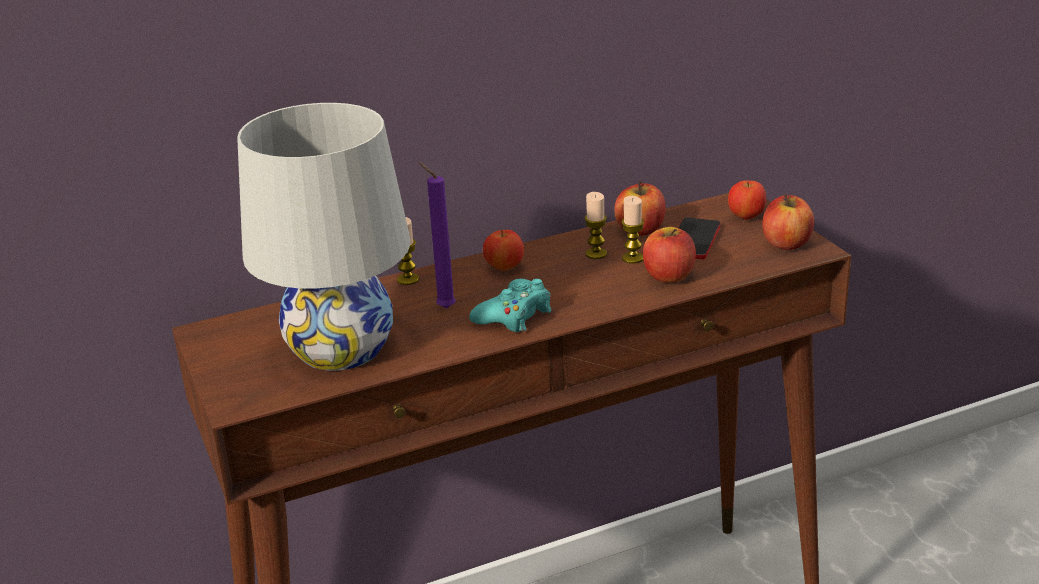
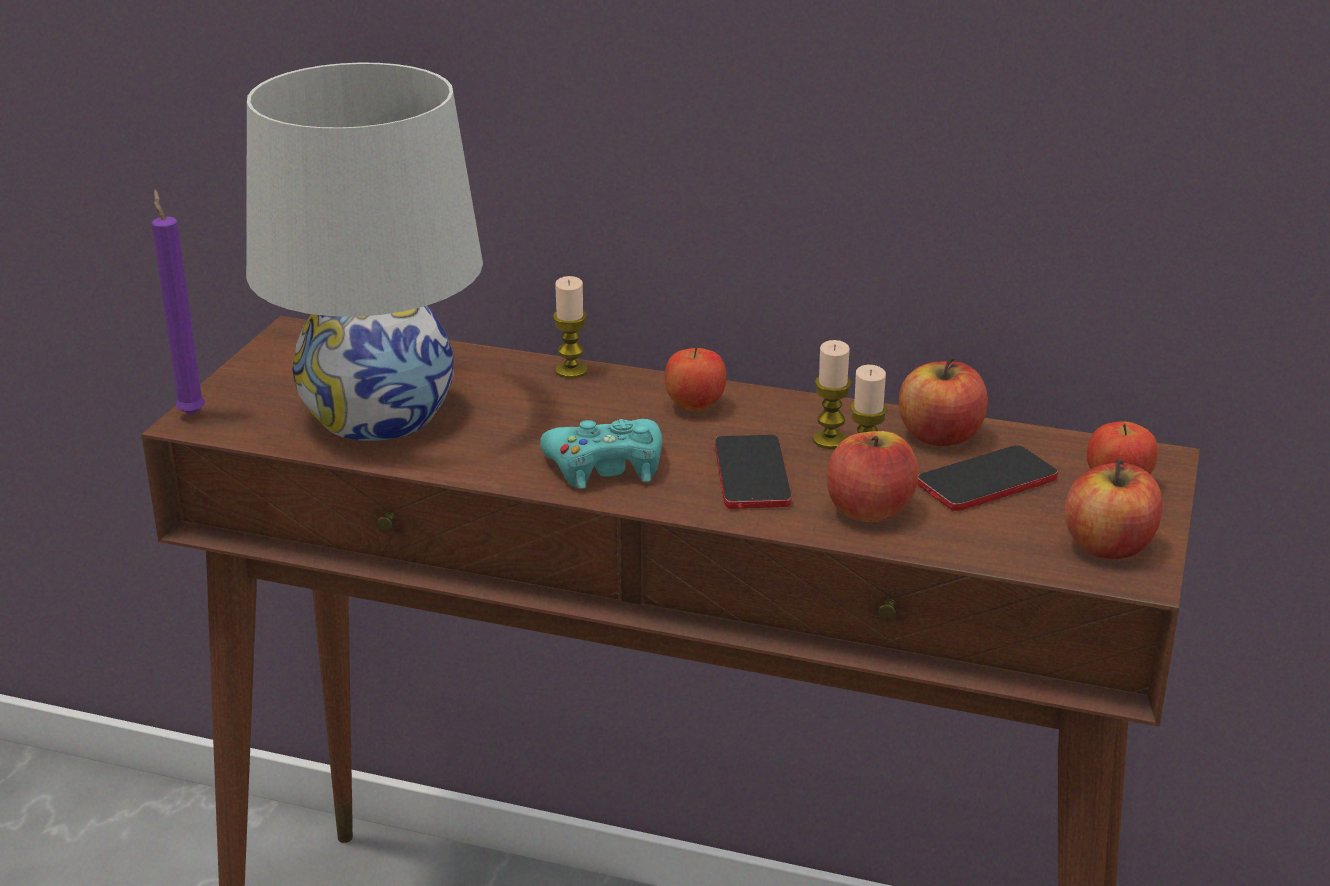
camera: 40 degrees right, 0 degrees up
purple candle [418,162,456,309] -> purple candle moved to [152,190,205,415]
none -> phone [715,435,792,509]

